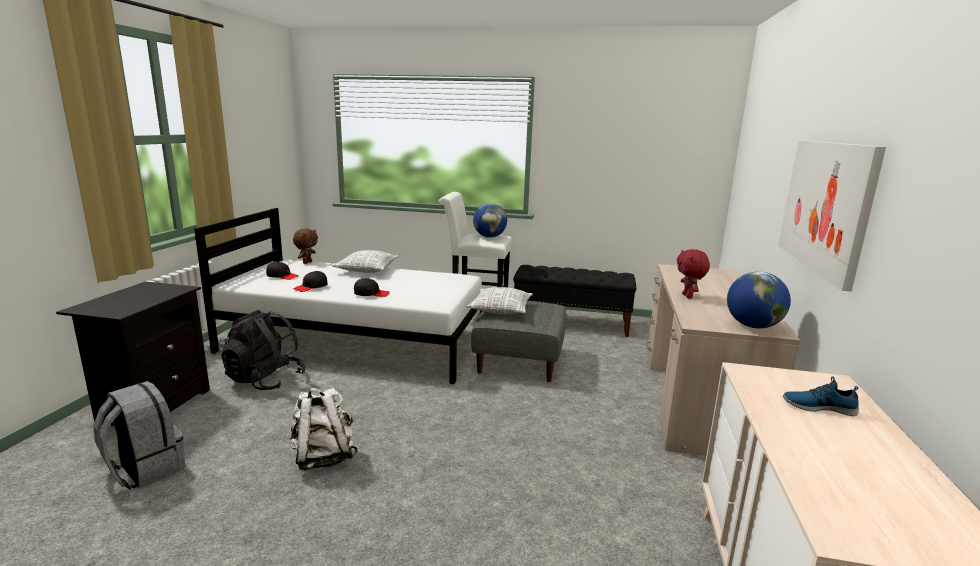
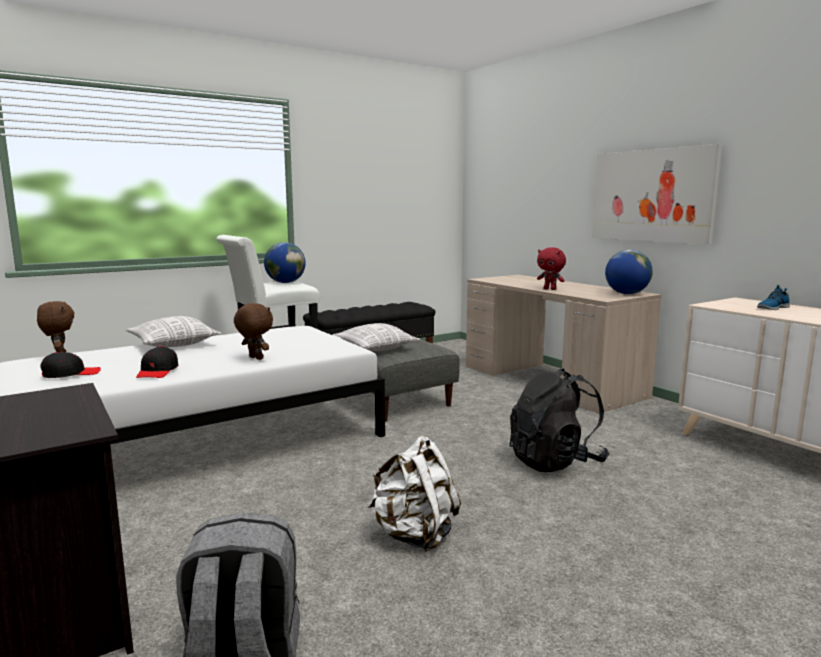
camera: 45 degrees left, 5 degrees down
black backpack [221,310,306,390] -> black backpack moved to [509,368,609,472]
black cap [354,278,390,297] -> brown plush toy [234,303,273,360]

